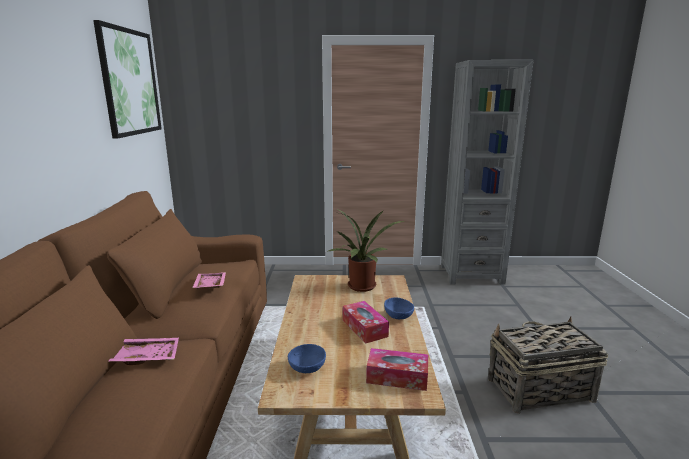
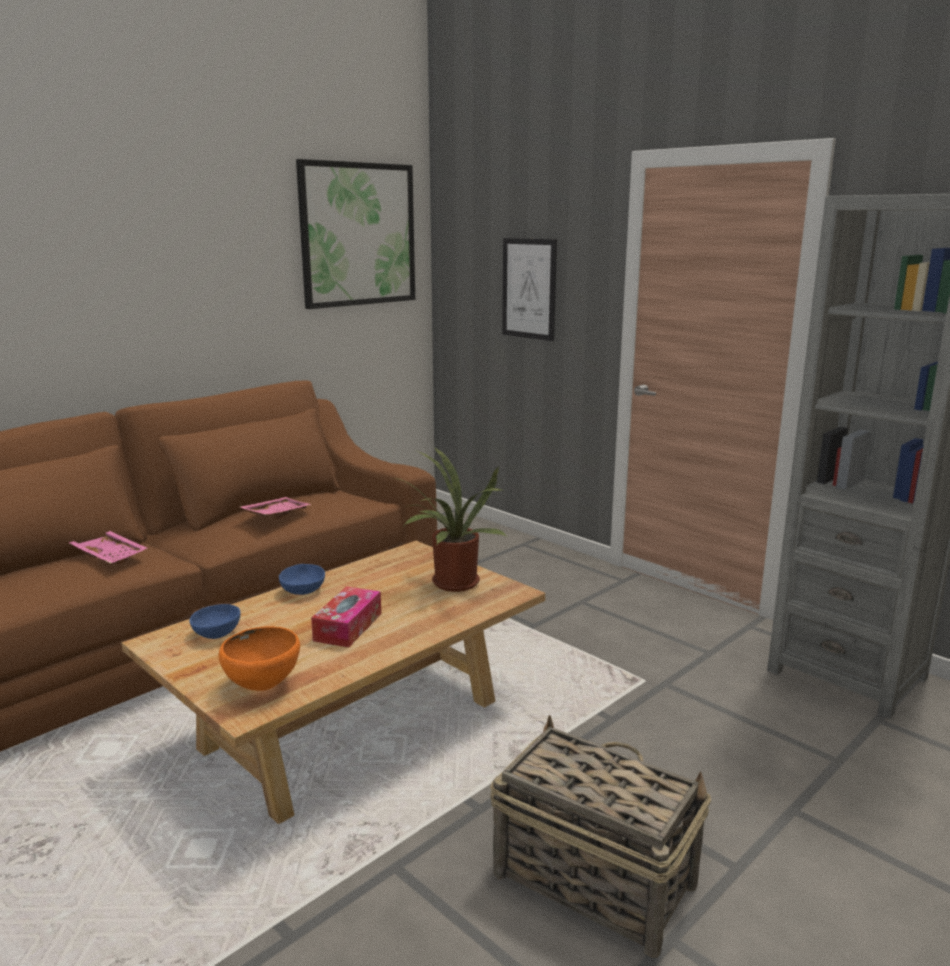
camera: 45 degrees right, 0 degrees up
tissue box [366,348,428,391] -> orange bowl [219,626,300,691]
blue bowl [384,297,414,319] -> blue bowl moved to [279,564,325,595]
none -> picture [502,238,557,341]

